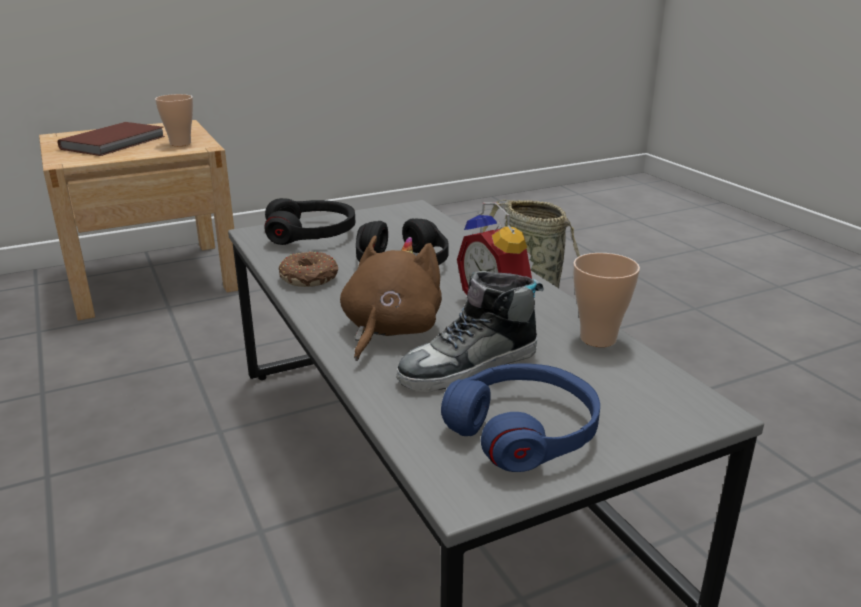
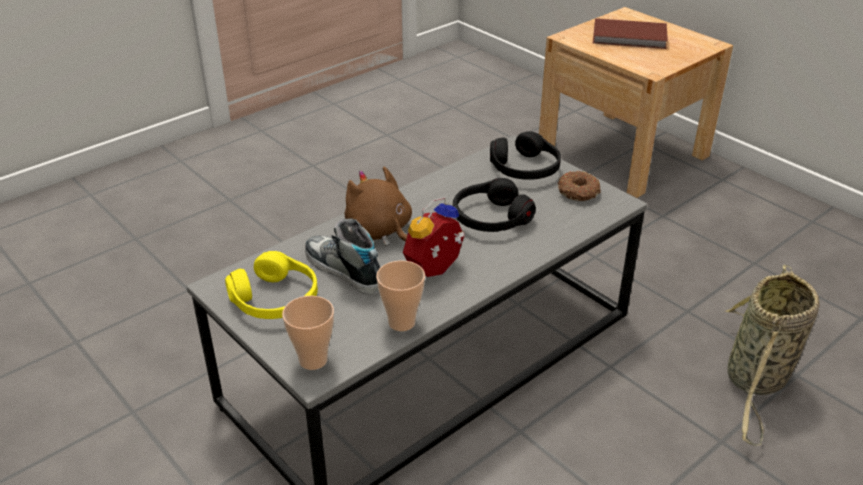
camera: 75 degrees right, 10 degrees up
cup [155,94,193,146] -> cup moved to [282,296,334,370]
donut [279,251,338,287] -> donut moved to [558,171,601,201]
brown plush toy [340,236,442,361] -> brown plush toy turned 135 degrees counterclockwise [345,167,412,246]
blue headphones [441,363,600,472] -> yellow headphones [225,251,318,319]

